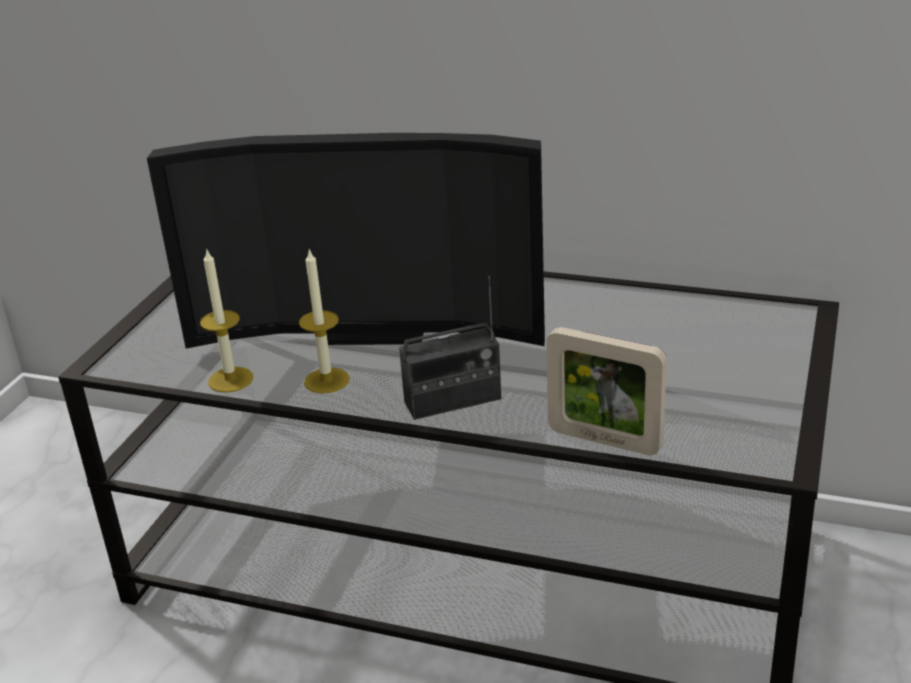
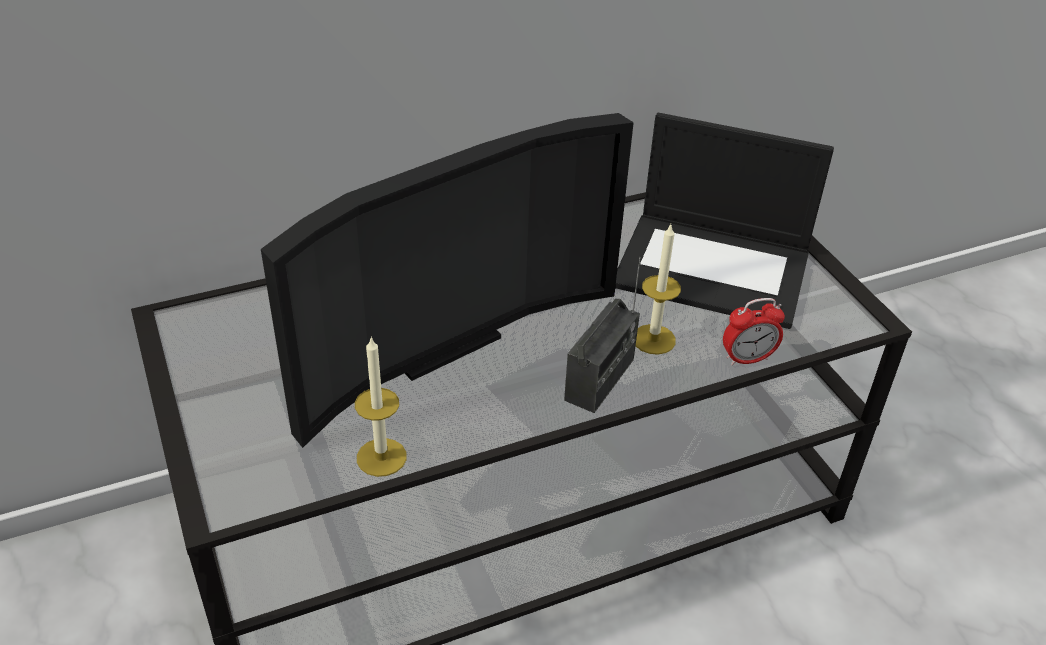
camera: 45 degrees left, 10 degrees up
candle [299,249,350,393] -> candle moved to [636,225,681,355]
picture frame [546,327,667,455] -> alarm clock [723,298,785,366]
none -> laptop [615,113,834,329]

